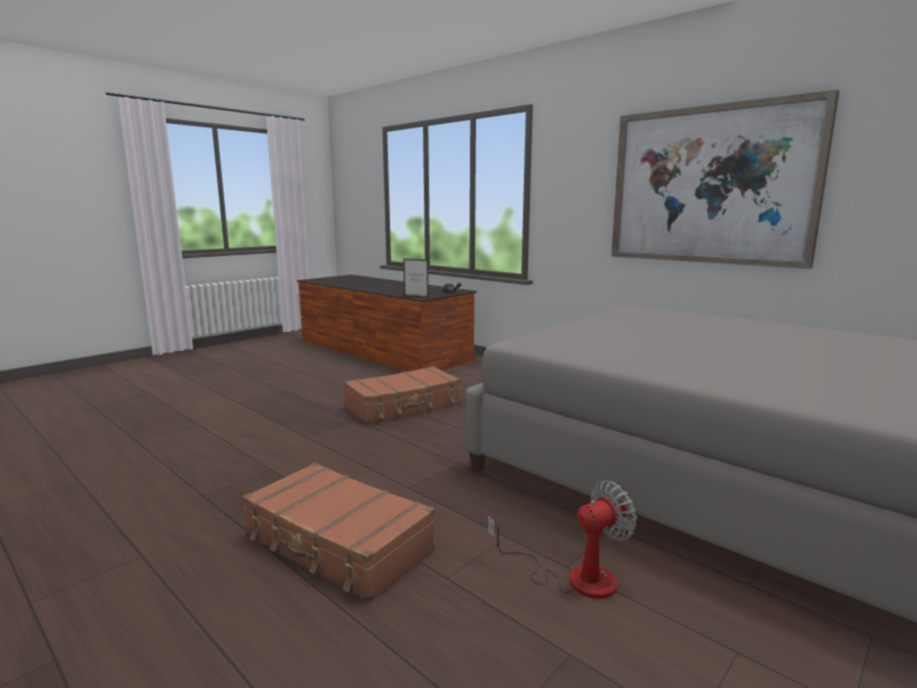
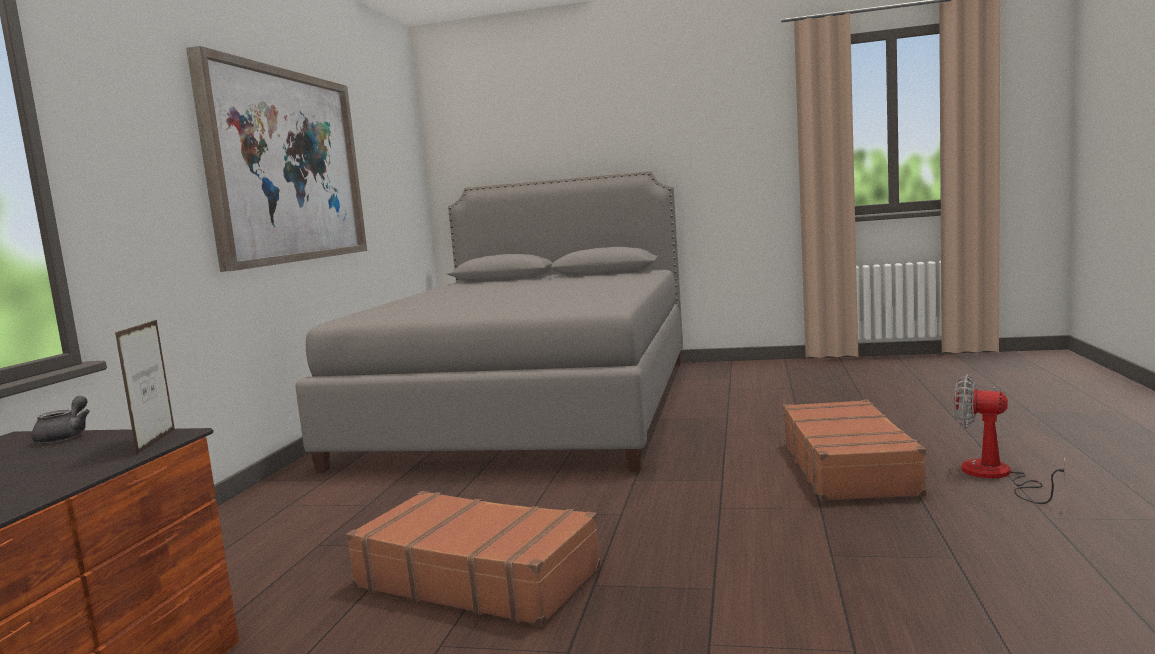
camera: 120 degrees left, 5 degrees down
fan [488,481,637,599] -> fan moved to [954,374,1065,504]

